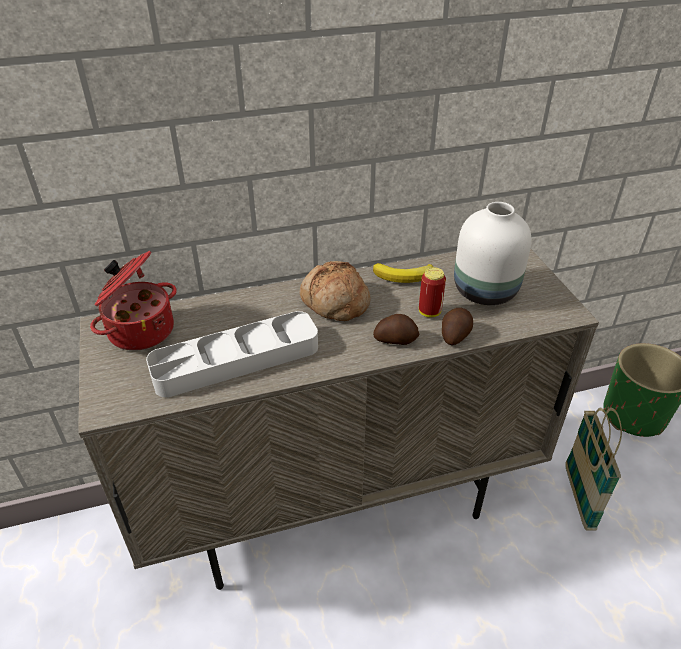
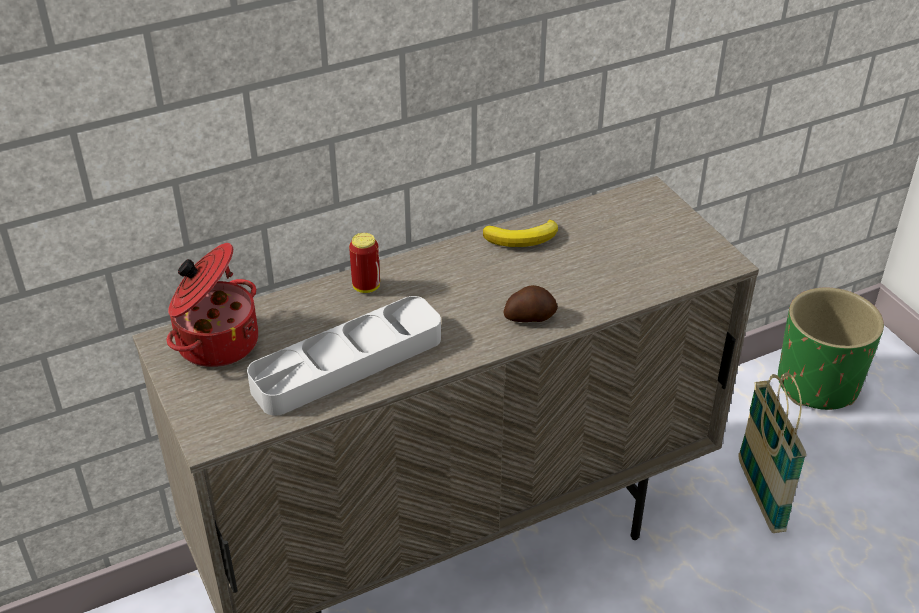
camera: 10 degrees left, 0 degrees up
bread [299,261,371,321] -> none
can [419,267,446,318] -> can moved to [349,233,380,293]
potato [442,308,473,345] -> none
white vase [454,202,532,305] -> none

